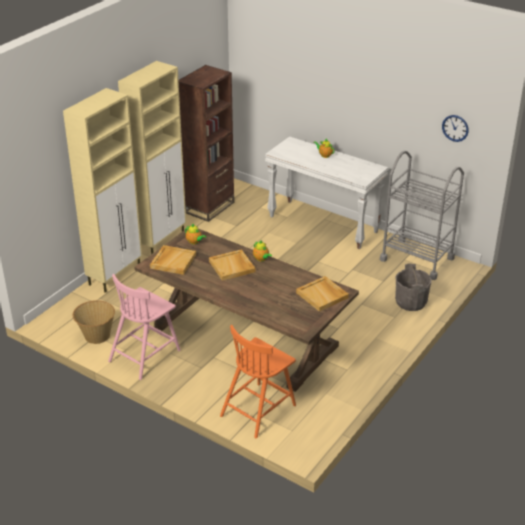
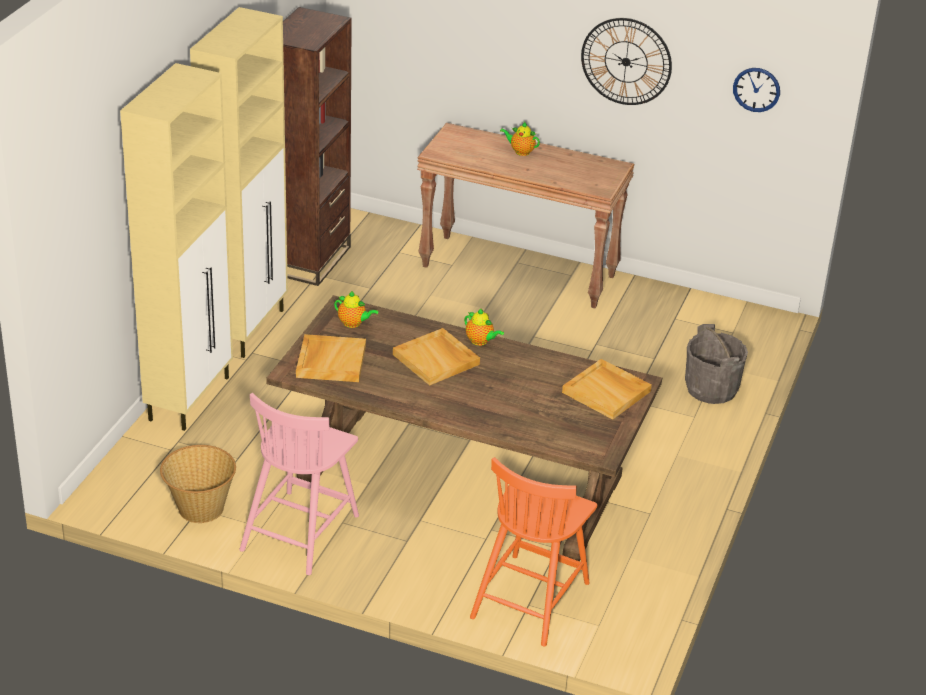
camera: 15 degrees left, 0 degrees up
white console table [265,136,388,249] -> brown console table [417,123,635,308]
grey cart [380,151,464,280] -> none
none -> wall clock [581,18,672,105]

